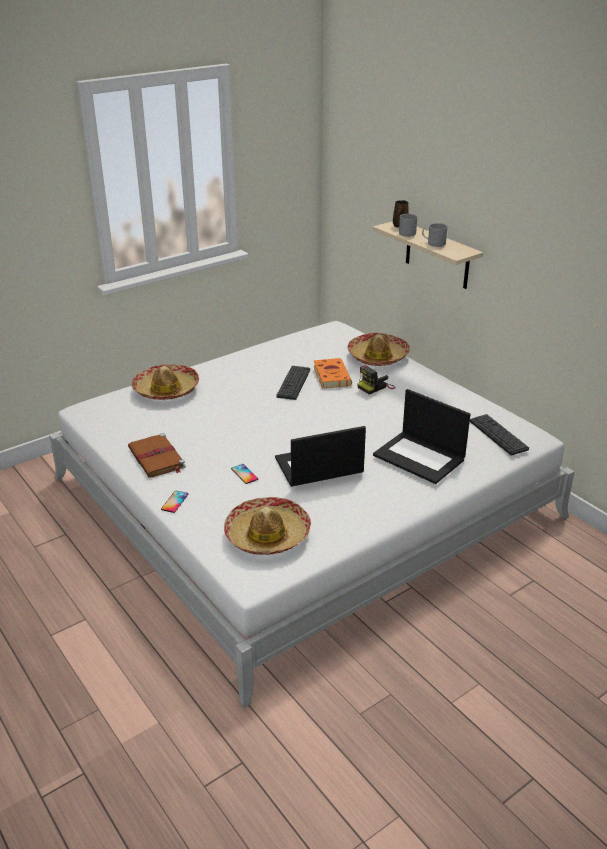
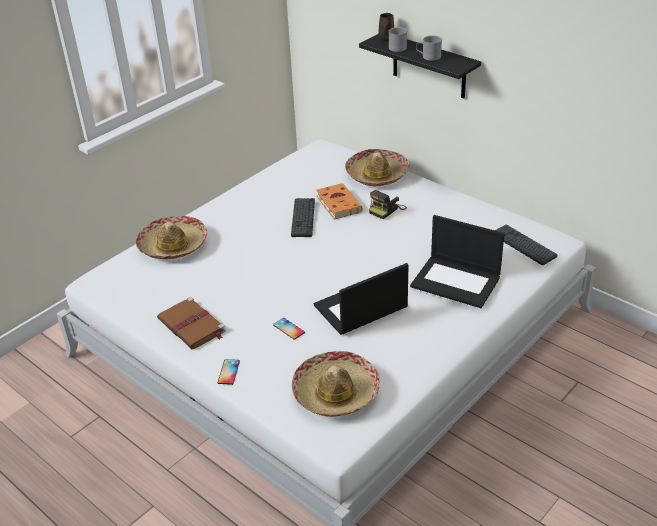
camera: 10 degrees left, 5 degrees up
beige shelf [373,221,483,289] -> black shelf [359,34,481,99]

